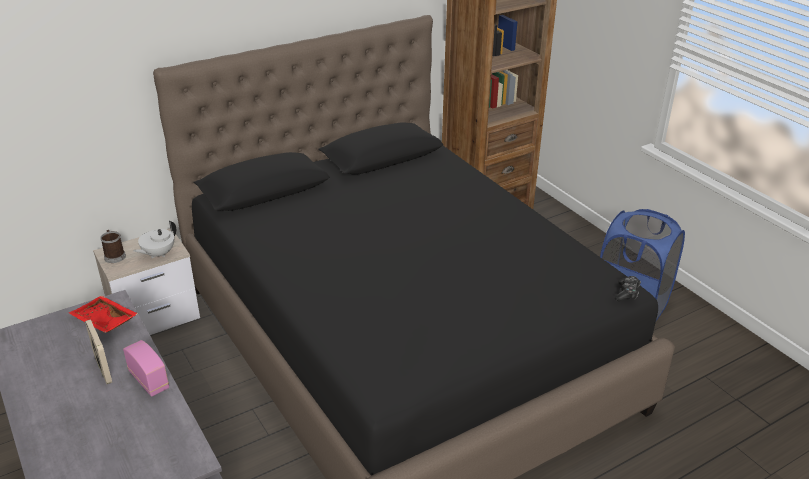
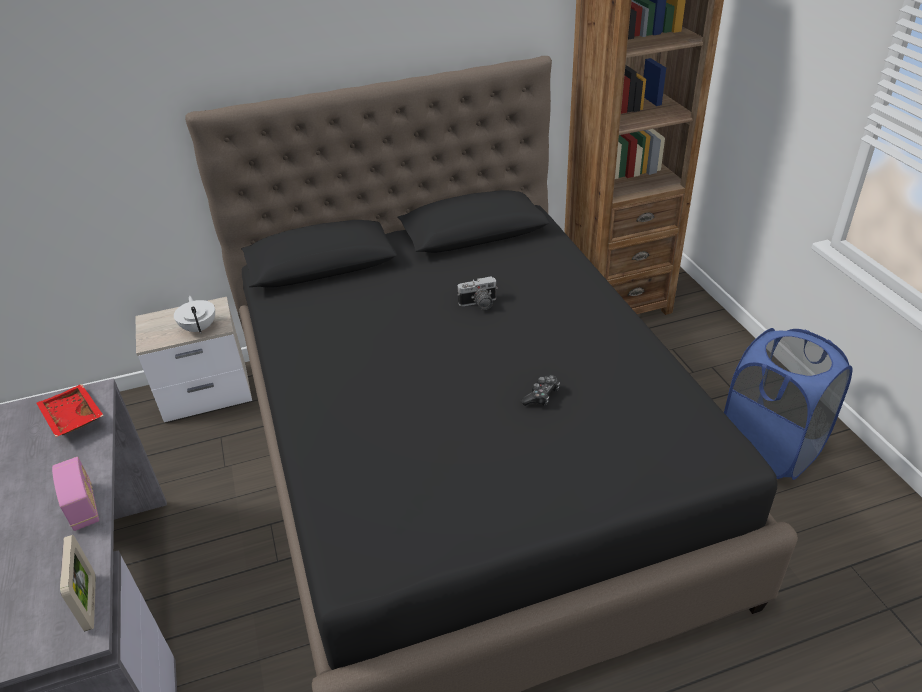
camera: 15 degrees right, 5 degrees up
picture frame [85,319,112,384] -> picture frame moved to [60,535,96,631]
mug [100,230,126,263] -> none
white teapot [133,221,176,258] -> white teapot turned 105 degrees clockwise [174,296,215,334]
game controller [615,276,641,302] -> game controller moved to [521,375,560,406]
none -> camera [458,276,498,310]

